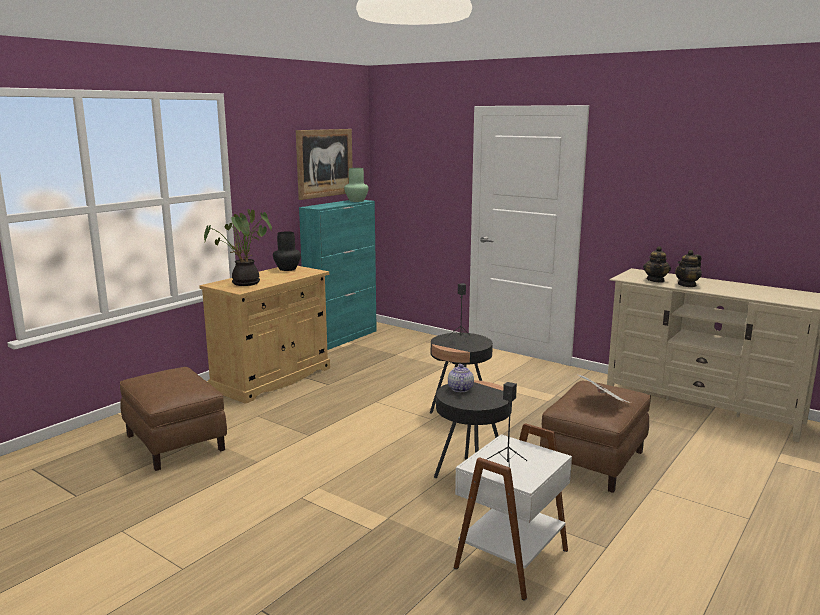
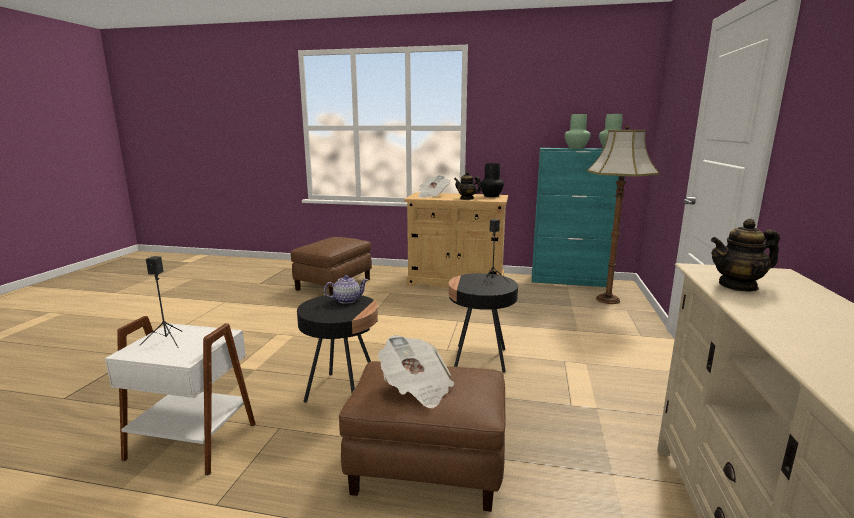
camera: 65 degrees right, 0 degrees up
potted plant [204,209,272,286] -> newspaper [418,175,450,198]
picture [296,129,353,200] -> none
teapot [675,250,702,287] -> teapot moved to [454,171,482,200]
none -> green vase [565,114,591,149]
none -> floor lamp [587,123,659,304]

